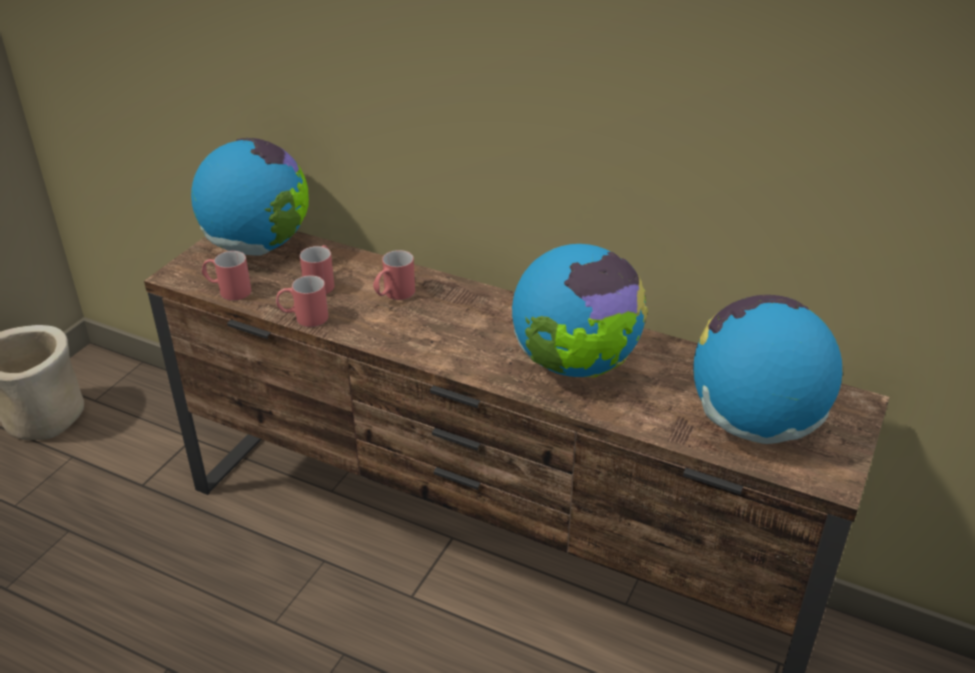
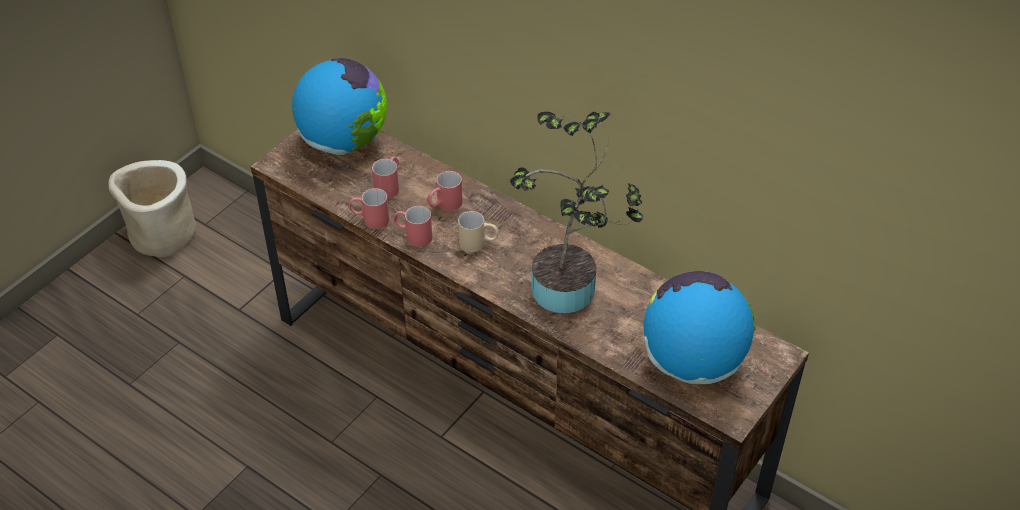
camera: 10 degrees right, 10 degrees up
red mug [202,251,251,301] -> red mug moved to [394,206,432,247]
globe [512,244,648,378] -> potted plant [510,112,644,314]
none -> beige mug [458,211,499,252]

